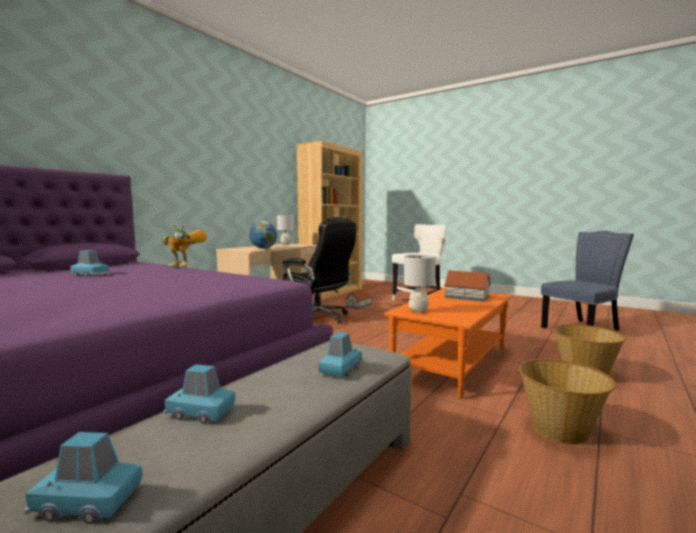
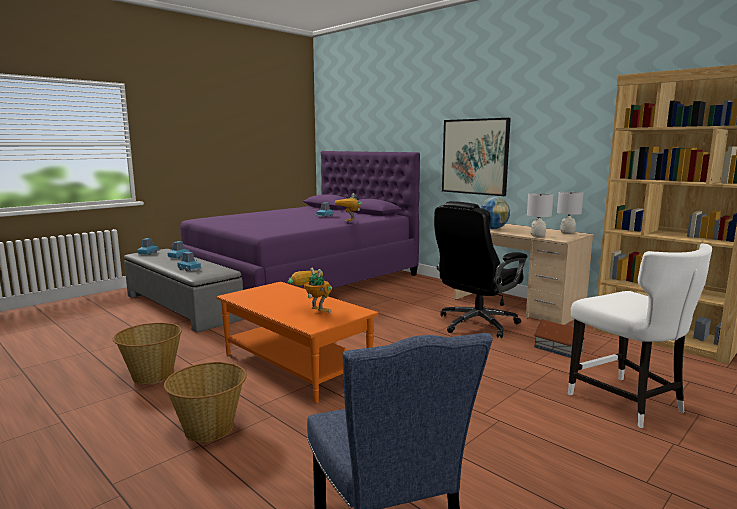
camera: 100 degrees right, 5 degrees up
grey table lamp [403,255,436,313] -> grey table lamp moved to [527,193,553,237]
toy house [444,270,491,302] -> toy robot [287,267,332,313]
none -> picture [442,118,511,196]

